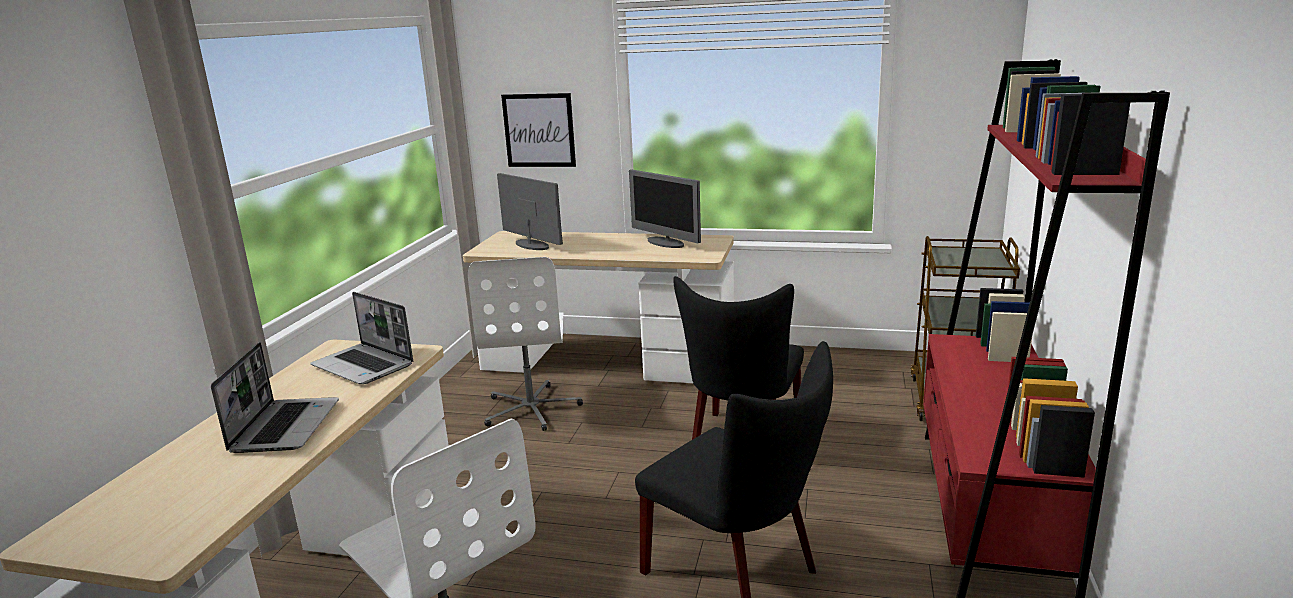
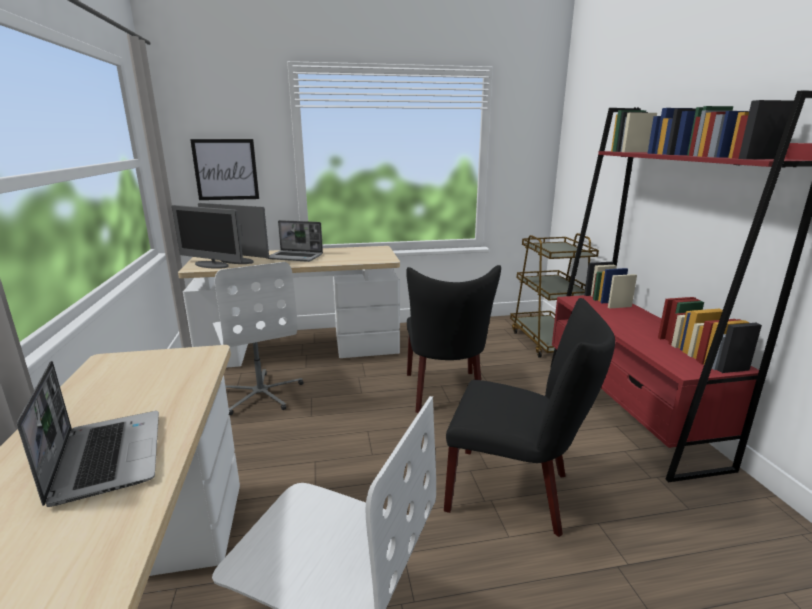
camera: 25 degrees left, 0 degrees up
laptop [310,292,413,384] -> laptop moved to [267,220,323,262]
monitor [629,170,701,248] -> monitor moved to [172,205,243,269]

